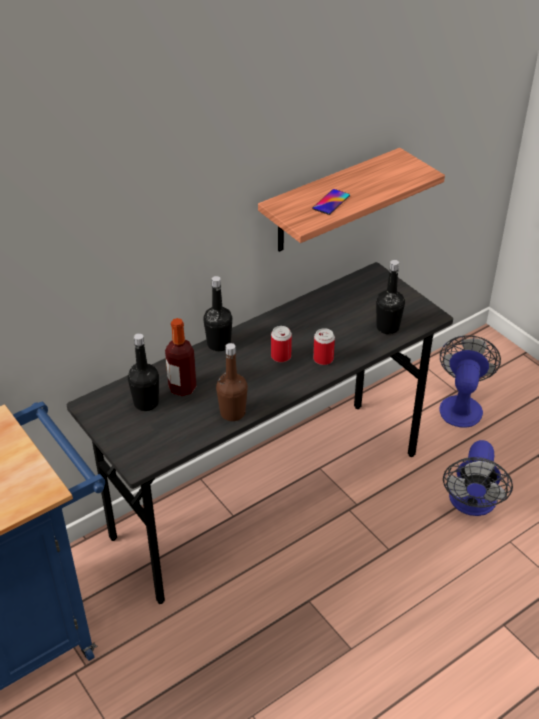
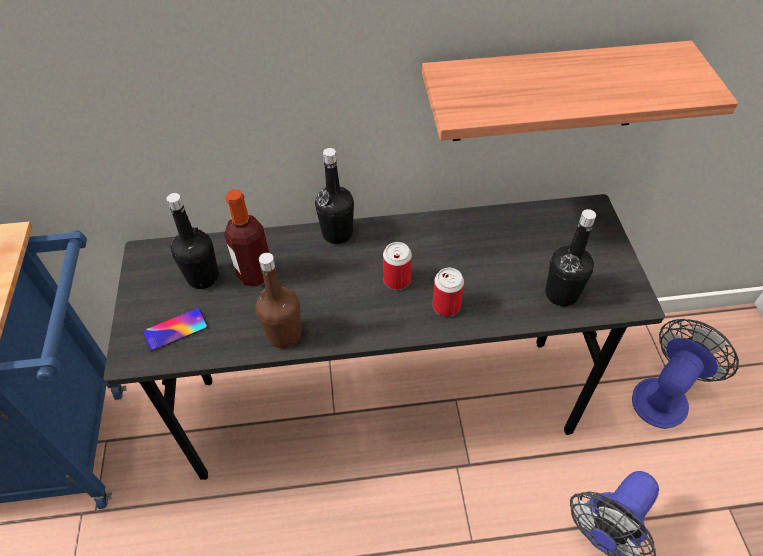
camera: 30 degrees right, 10 degrees up
phone [312,189,350,215] -> phone moved to [143,308,208,351]

